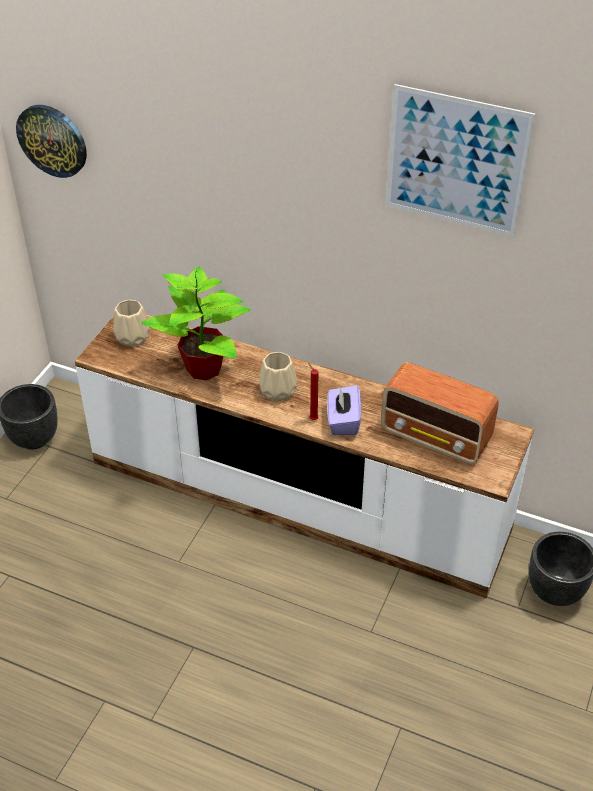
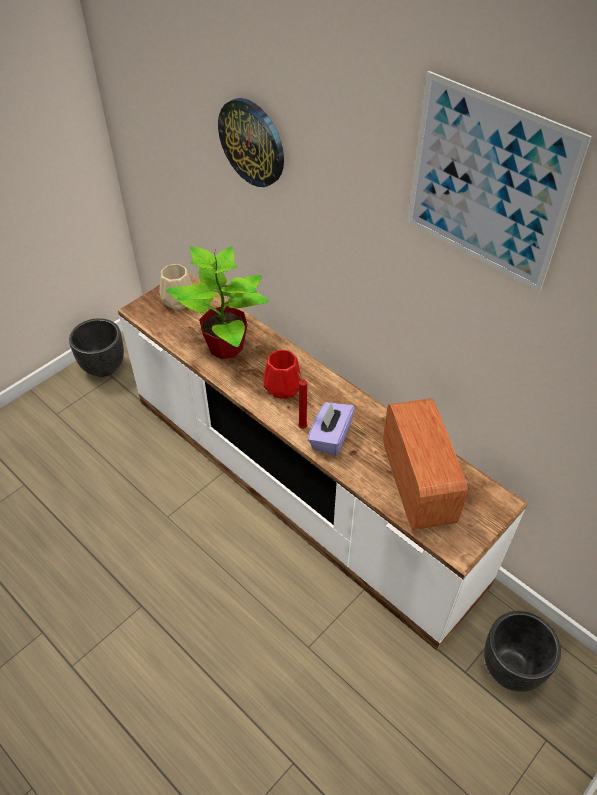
camera: 20 degrees right, 5 degrees up
wall clock [16,105,87,178] -> wall clock moved to [218,98,284,187]
beige vase [259,352,297,401] -> red vase [263,350,302,399]
radio [381,362,499,464] -> radio turned 150 degrees counterclockwise [383,398,468,530]

